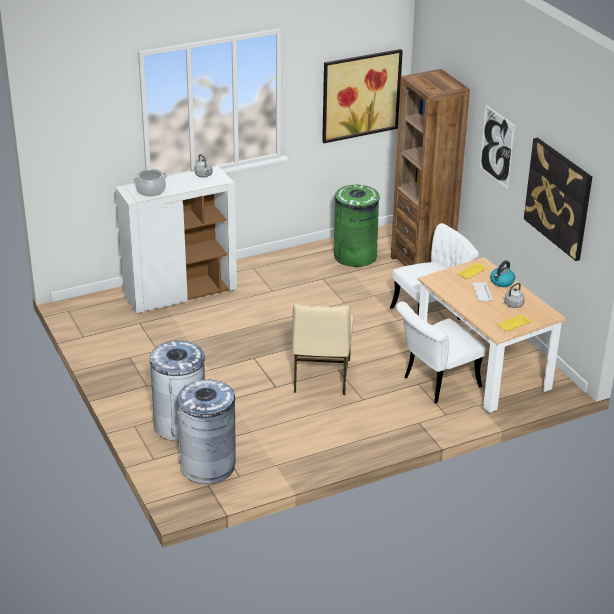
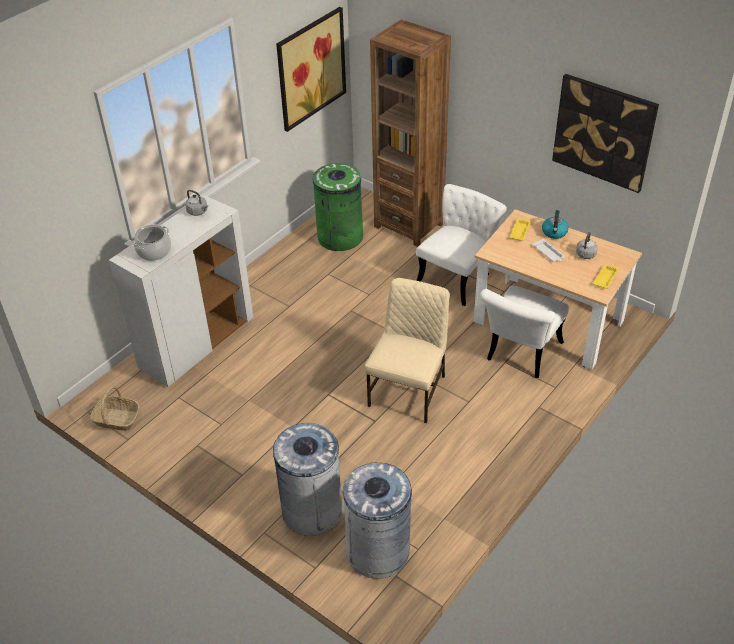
camera: 25 degrees left, 10 degrees up
beige chair [292,304,353,395] -> beige chair turned 135 degrees counterclockwise [365,278,450,423]
picture [480,105,515,189] -> none
none -> basket [90,387,139,431]

